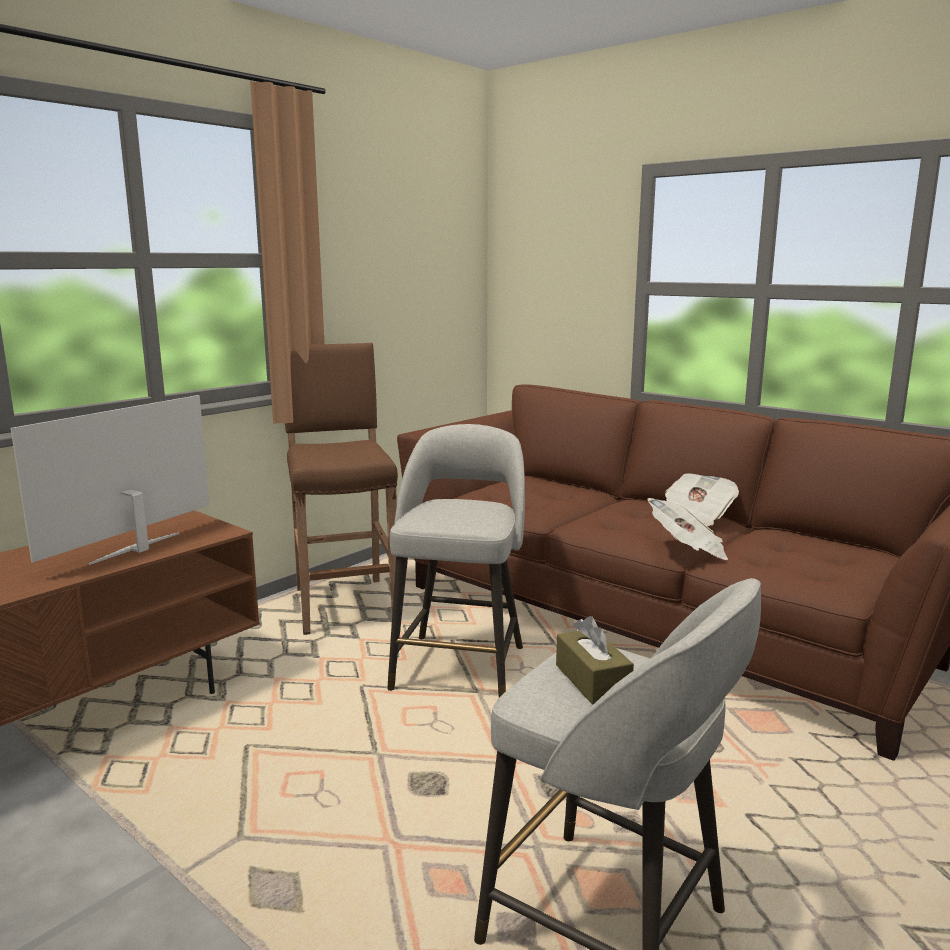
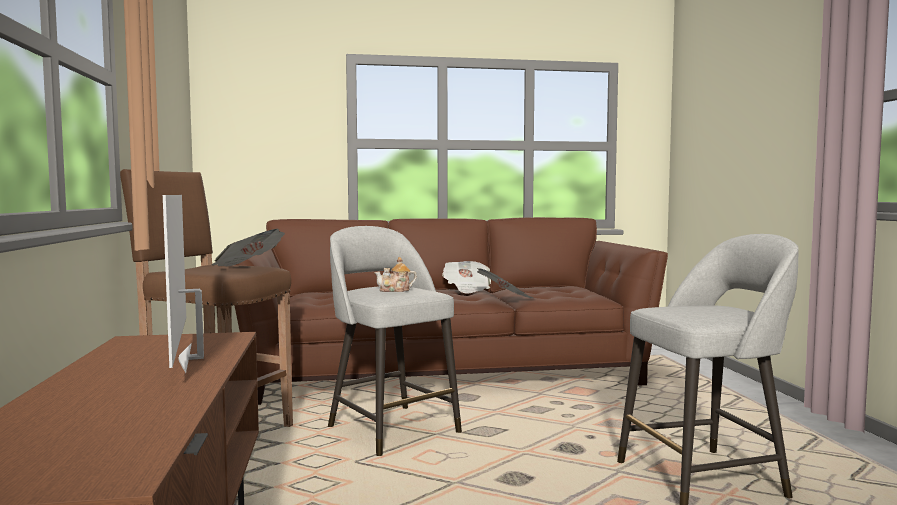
camera: 50 degrees left, 10 degrees down
brown tissue box [556,616,634,705] -> none
none -> newspaper [211,229,285,266]
none -> teapot [374,257,417,292]

